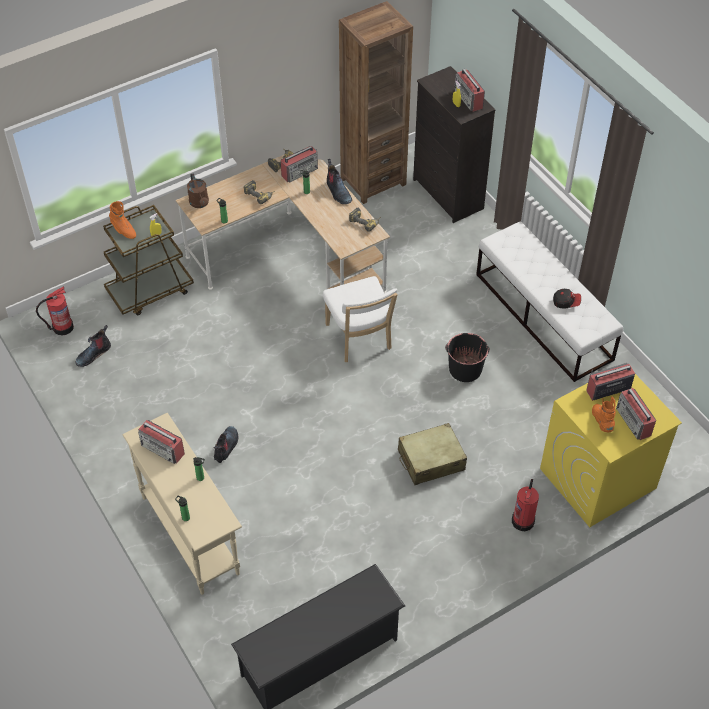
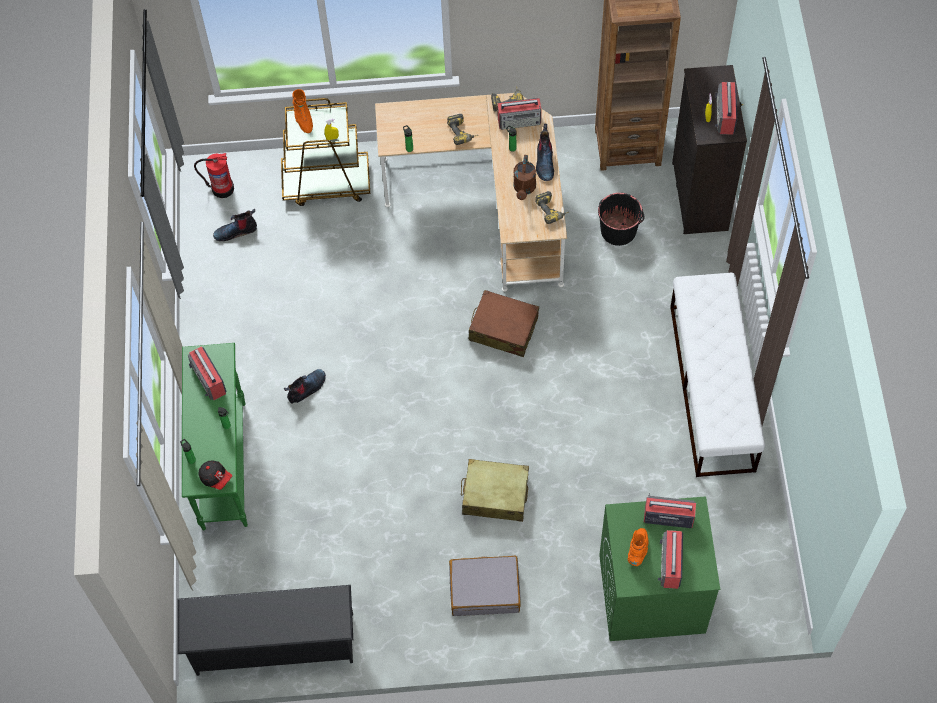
camera: 30 degrees right, 10 degrees up
beige console table [122,413,242,595] -> green console table [182,343,248,530]
brown watering can [187,174,209,208] -> brown watering can moved to [513,155,536,200]
white chair [323,276,398,362] -> brown suitcase [469,290,539,357]
black bucket [445,333,490,382] -> black bucket moved to [598,193,644,246]
fire extinguisher [512,479,539,531] -> none
yellow washing machine [540,374,682,527] -> green washing machine [599,496,720,641]
cap [553,289,581,309] -> cap moved to [198,461,232,490]
none -> grey suitcase [449,556,521,616]

